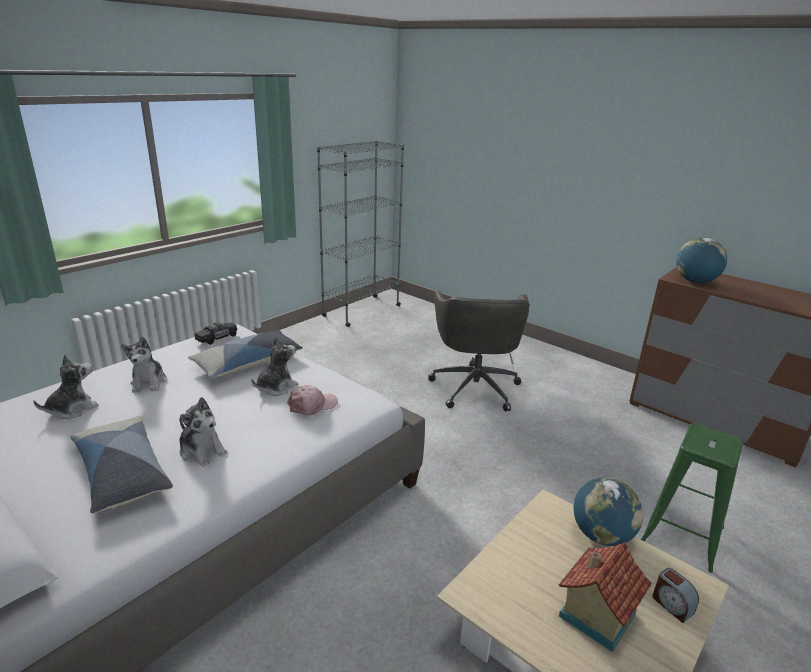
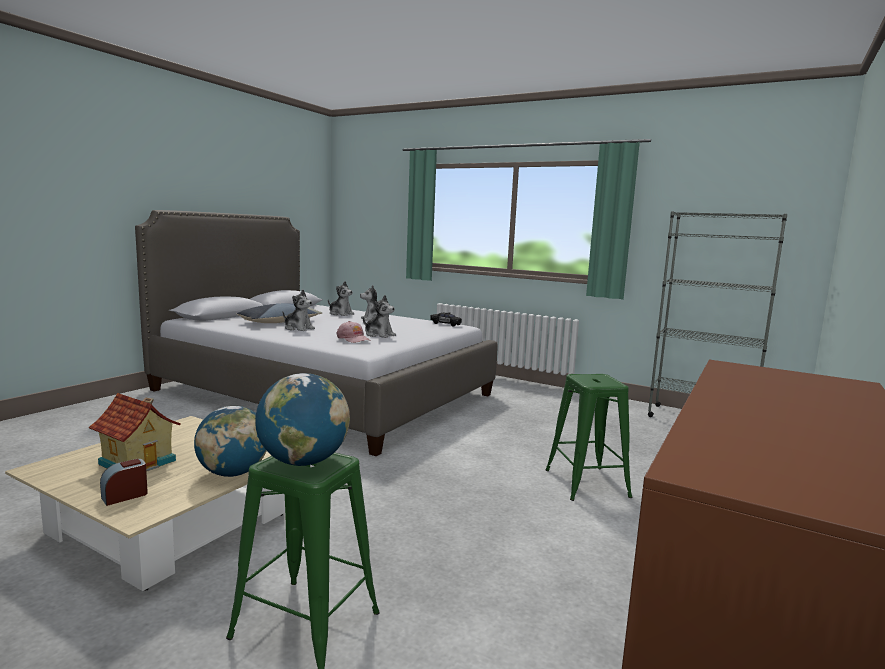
camera: 80 degrees right, 15 degrees down
plush toy [179,397,228,467] -> plush toy turned 90 degrees counterclockwise [283,290,315,331]
pillow [188,330,303,378] -> none
grey office chair [428,291,530,411] -> green stool [545,374,632,501]
globe [676,238,727,283] -> globe moved to [255,373,350,466]

